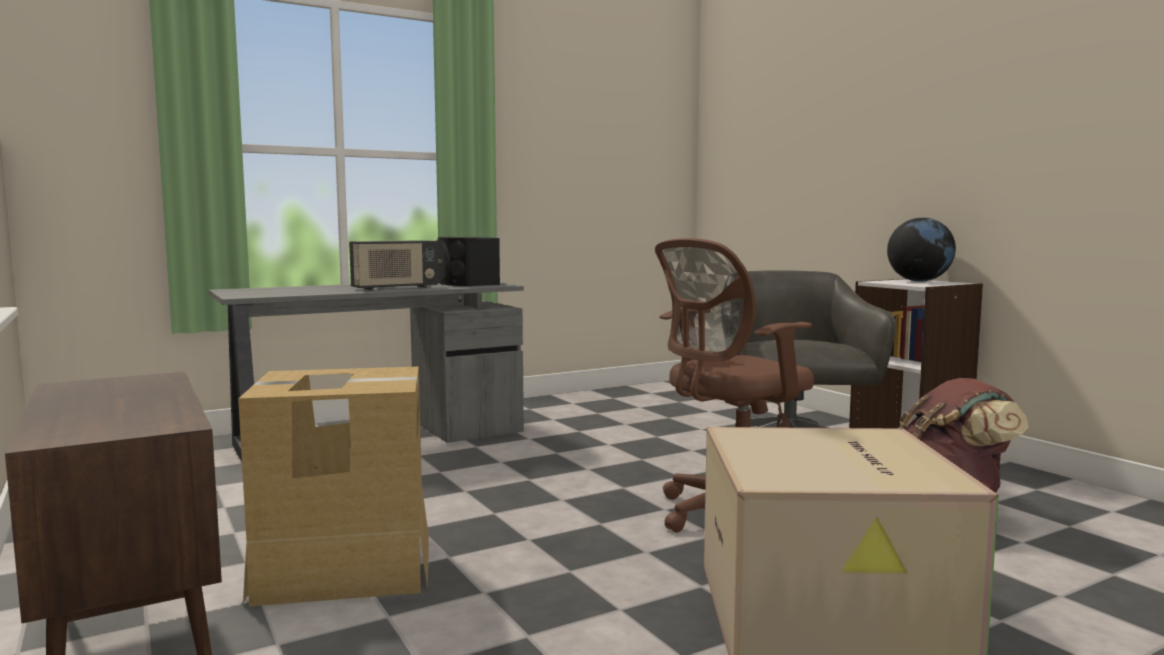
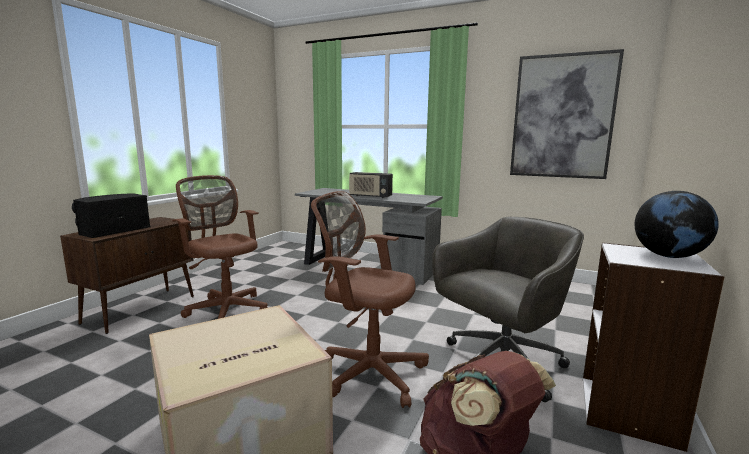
camera: 55 degrees right, 5 degrees up
cardboard box [238,366,429,607] -> brown office chair [172,175,268,319]
black speaker [436,237,500,286] -> black speaker moved to [72,193,150,238]
none -> picture [510,49,624,179]

